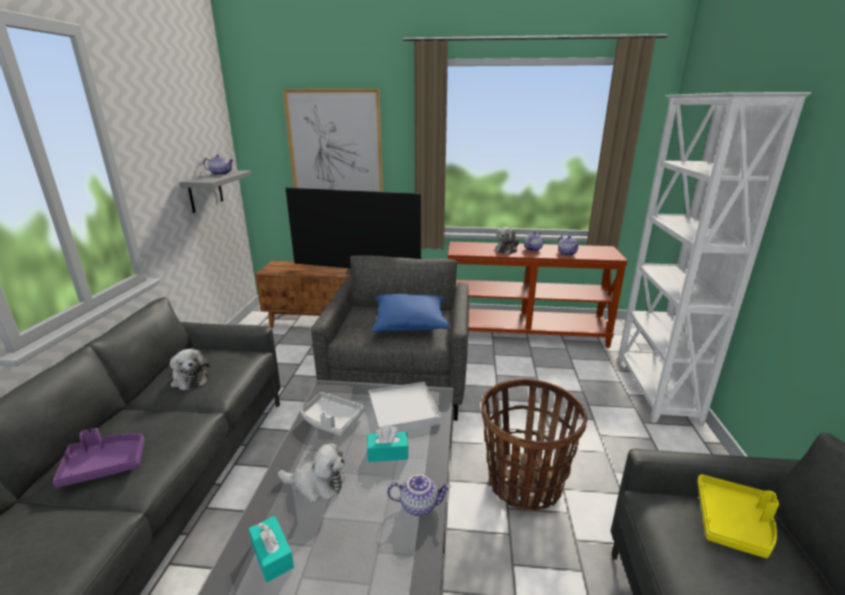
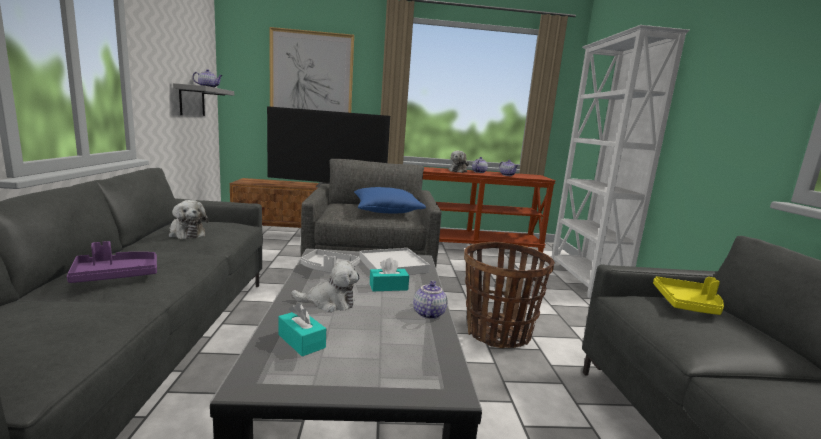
camera: 10 degrees left, 10 degrees down
teapot [387,475,451,516] -> teapot turned 75 degrees counterclockwise [413,281,447,319]

